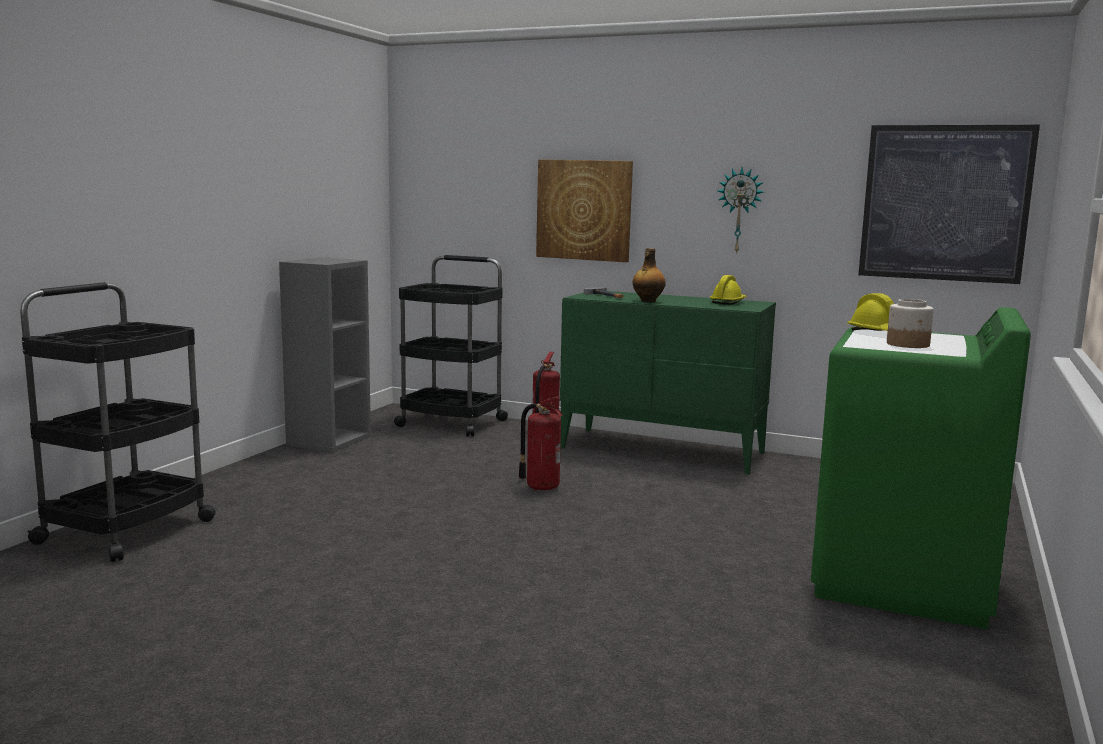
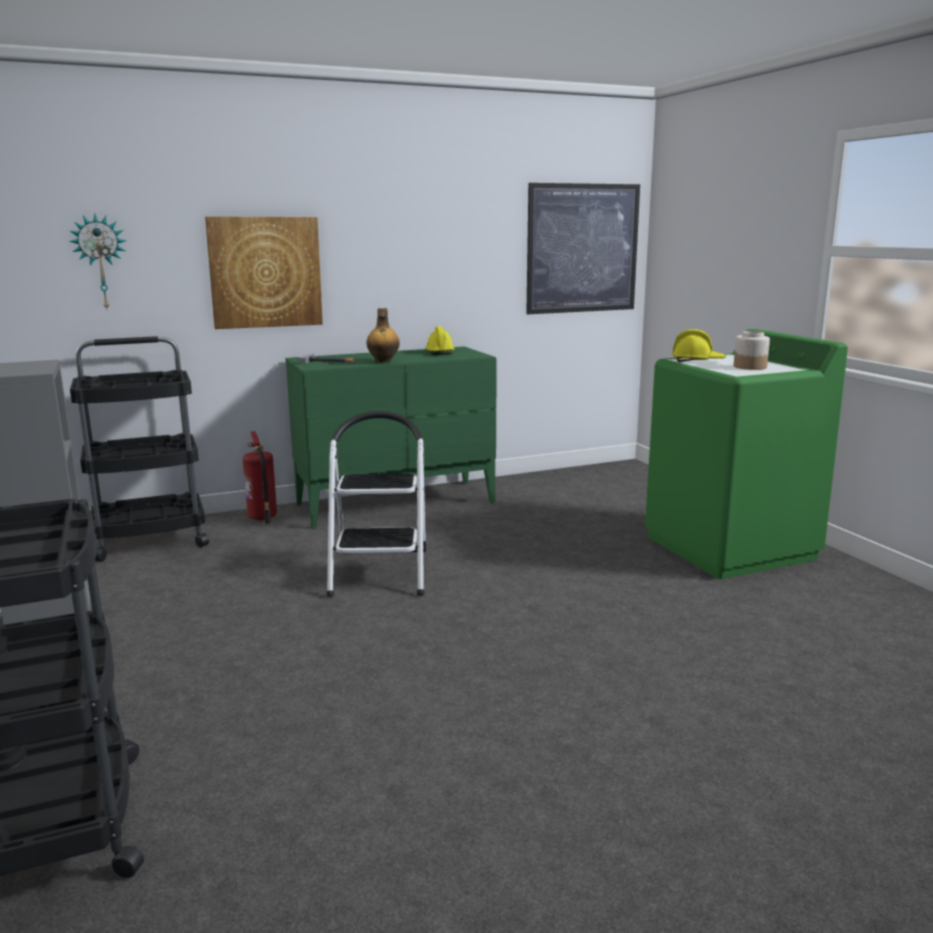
camera: 45 degrees left, 5 degrees up
fire extinguisher [518,396,563,490] -> step ladder [326,411,426,597]
wall clock [718,167,764,255] -> wall clock moved to [69,213,126,309]

